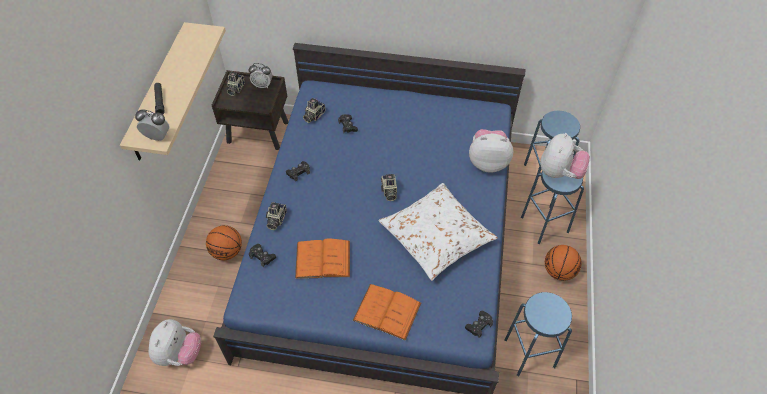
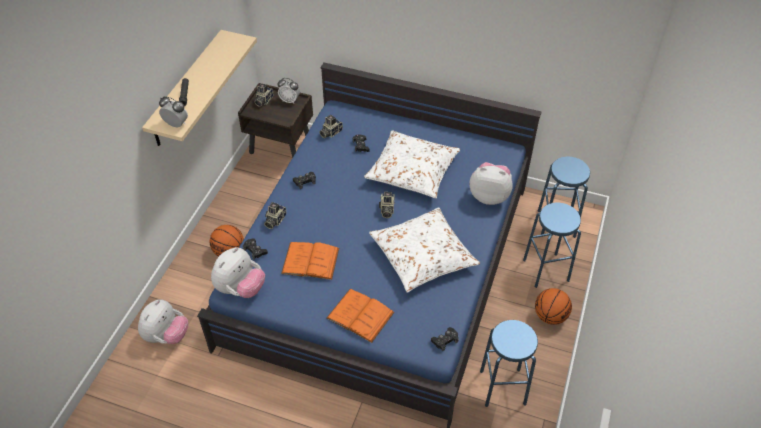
camera: 10 degrees right, 5 degrees down
plush toy [540,133,590,179] -> plush toy moved to [211,247,265,298]
none -> white pillow [364,130,460,198]

